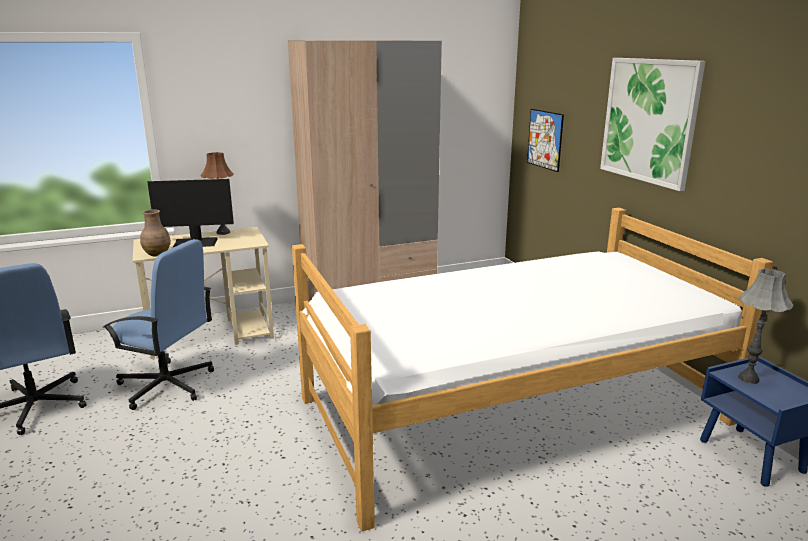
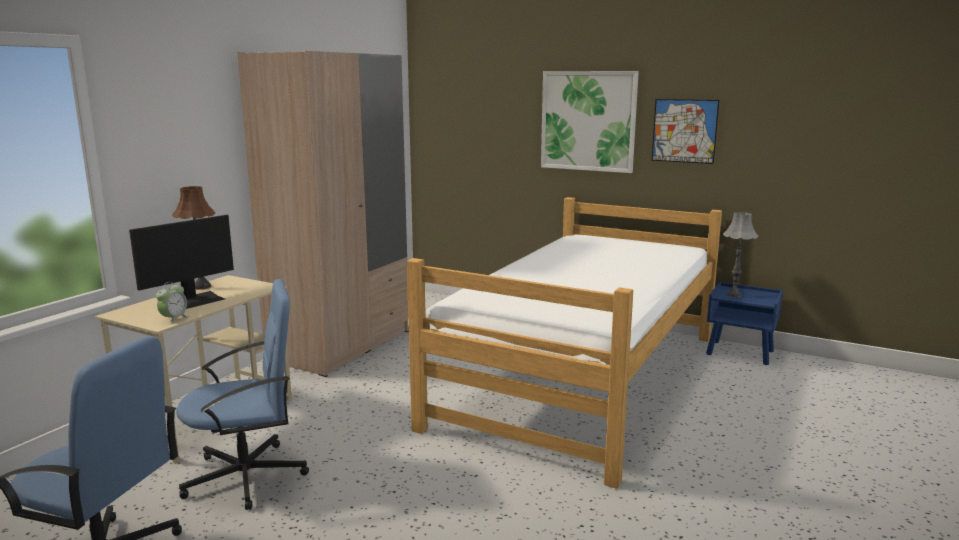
camera: 40 degrees left, 5 degrees down
brown vase [140,210,171,256] -> alarm clock [156,282,189,324]
picture [527,109,564,172] -> picture moved to [652,99,719,164]

